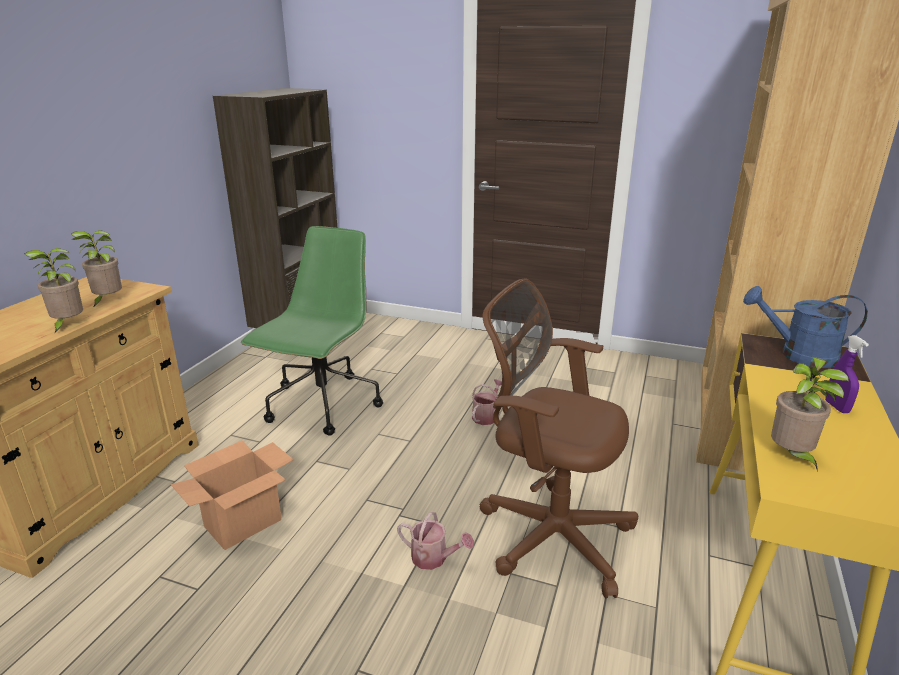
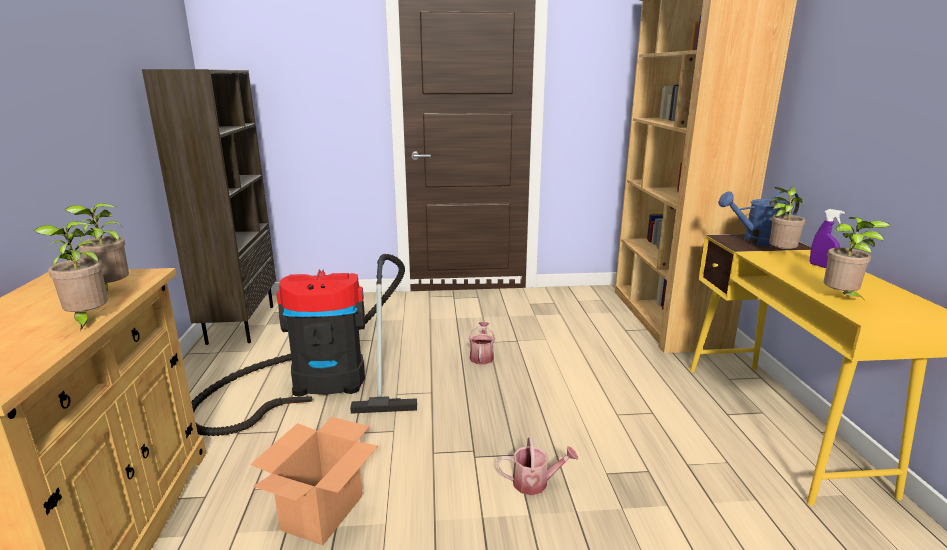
camera: 25 degrees left, 5 degrees down
green office chair [241,226,383,436] -> vacuum cleaner [191,254,417,436]
brown office chair [480,278,638,598] -> none
none -> potted plant [769,187,805,249]

